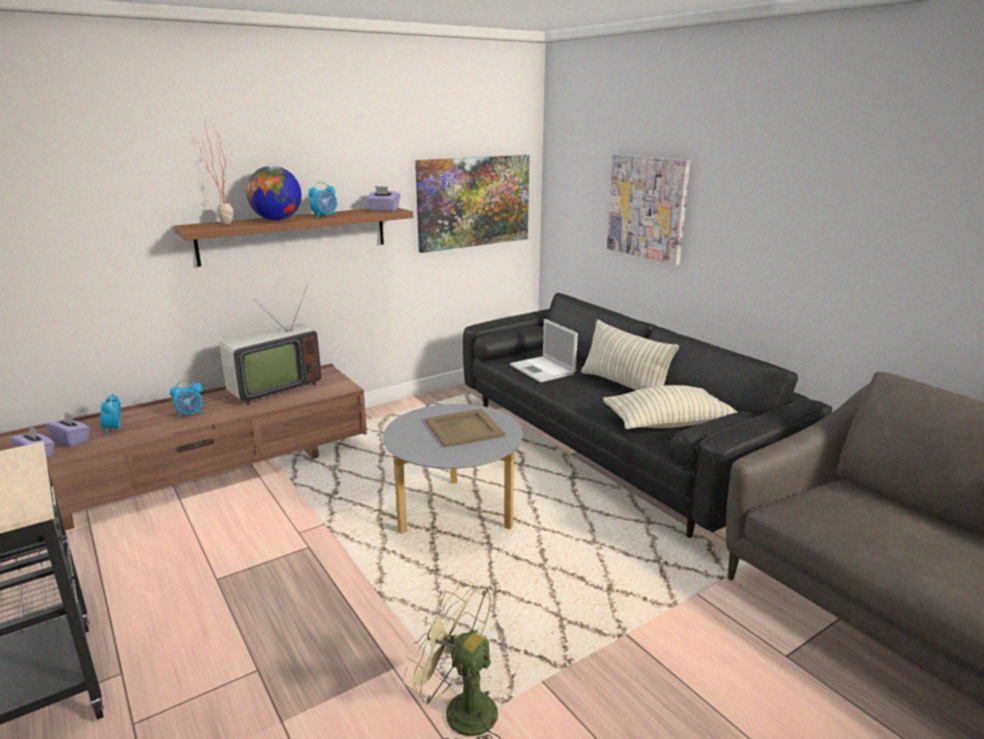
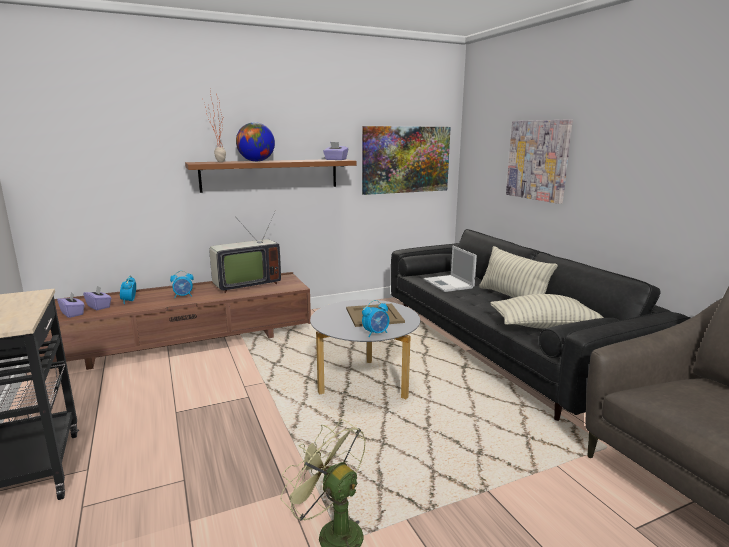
camera: 10 degrees right, 5 degrees down
alarm clock [308,182,337,218] -> alarm clock moved to [362,300,389,337]

